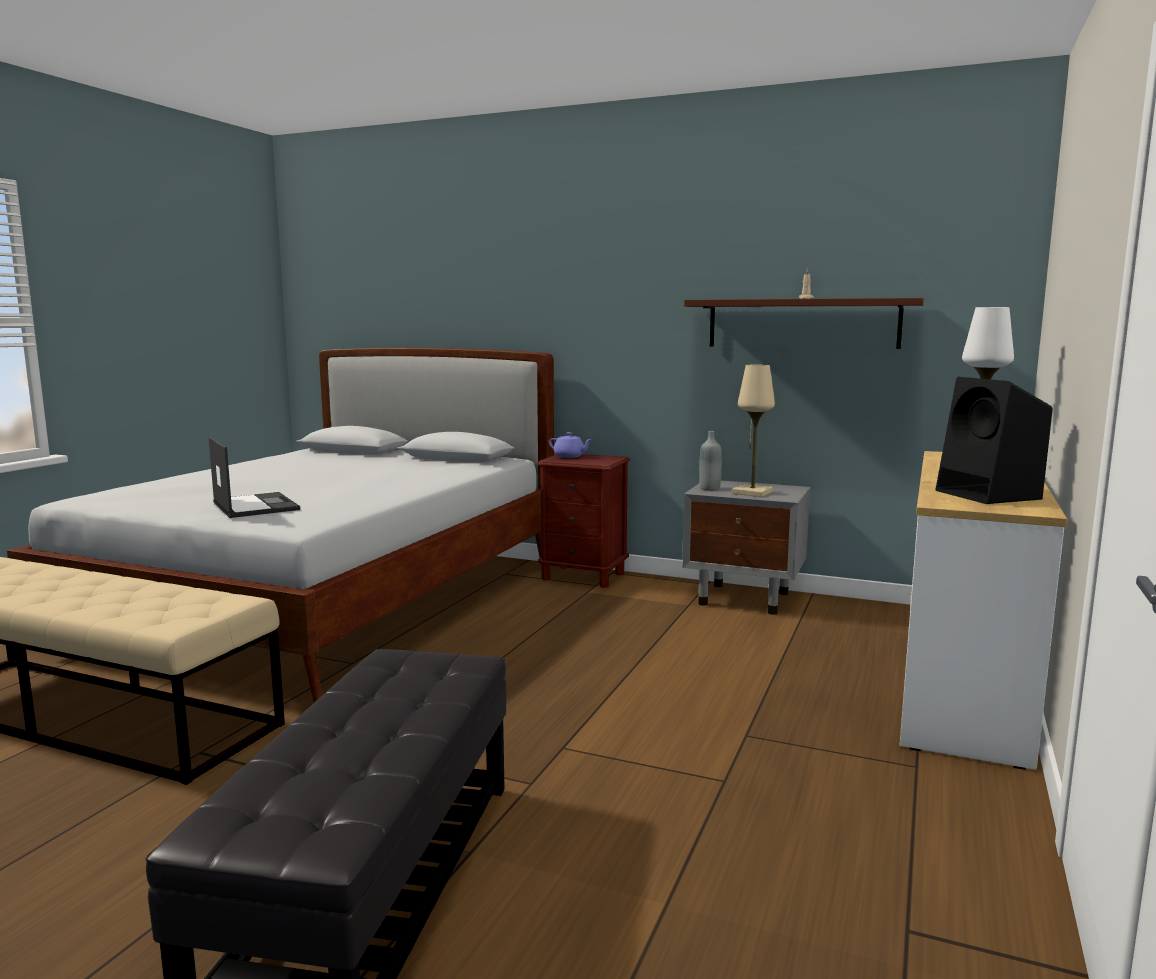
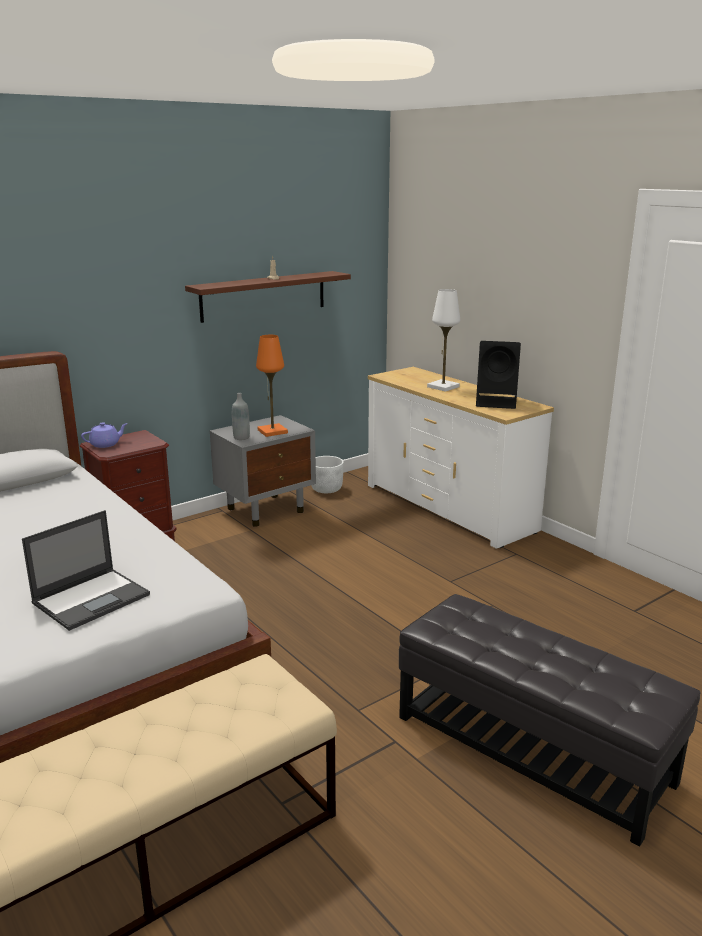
camera: 60 degrees left, 10 degrees up
laptop [209,437,300,518] -> laptop turned 135 degrees clockwise [22,510,150,631]
beige table lamp [732,365,775,497] -> orange table lamp [256,335,288,437]
none -> white planter [311,456,344,493]

